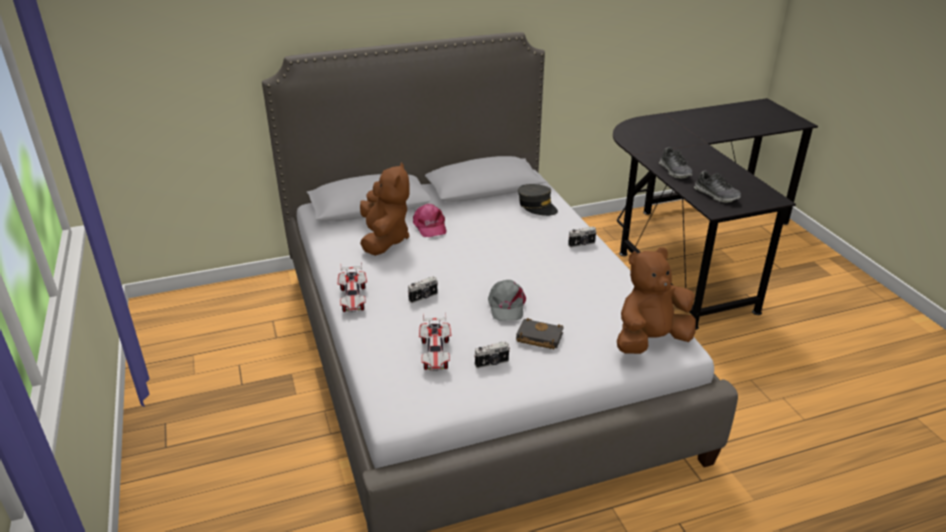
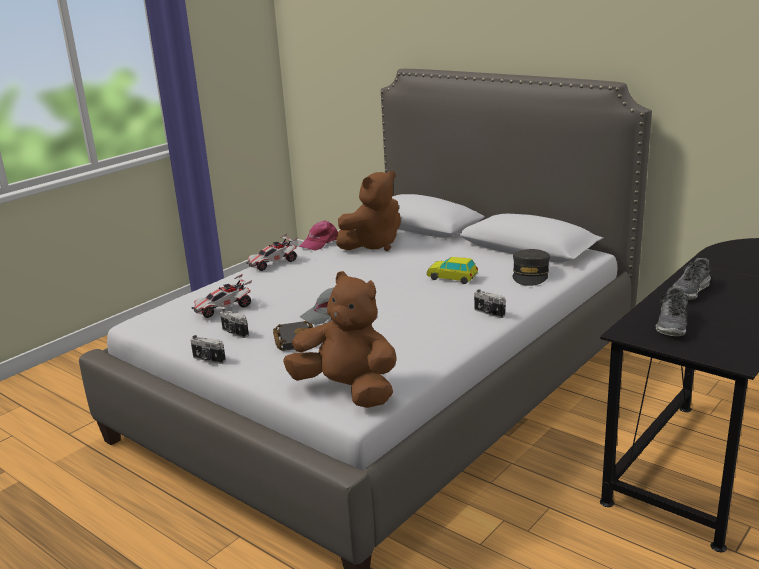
camera: 60 degrees right, 10 degrees down
camera [408,276,438,303] -> camera moved to [190,335,226,364]
pink cap [413,204,446,237] -> pink cap moved to [299,220,338,251]
none -> toy car [427,257,478,284]

